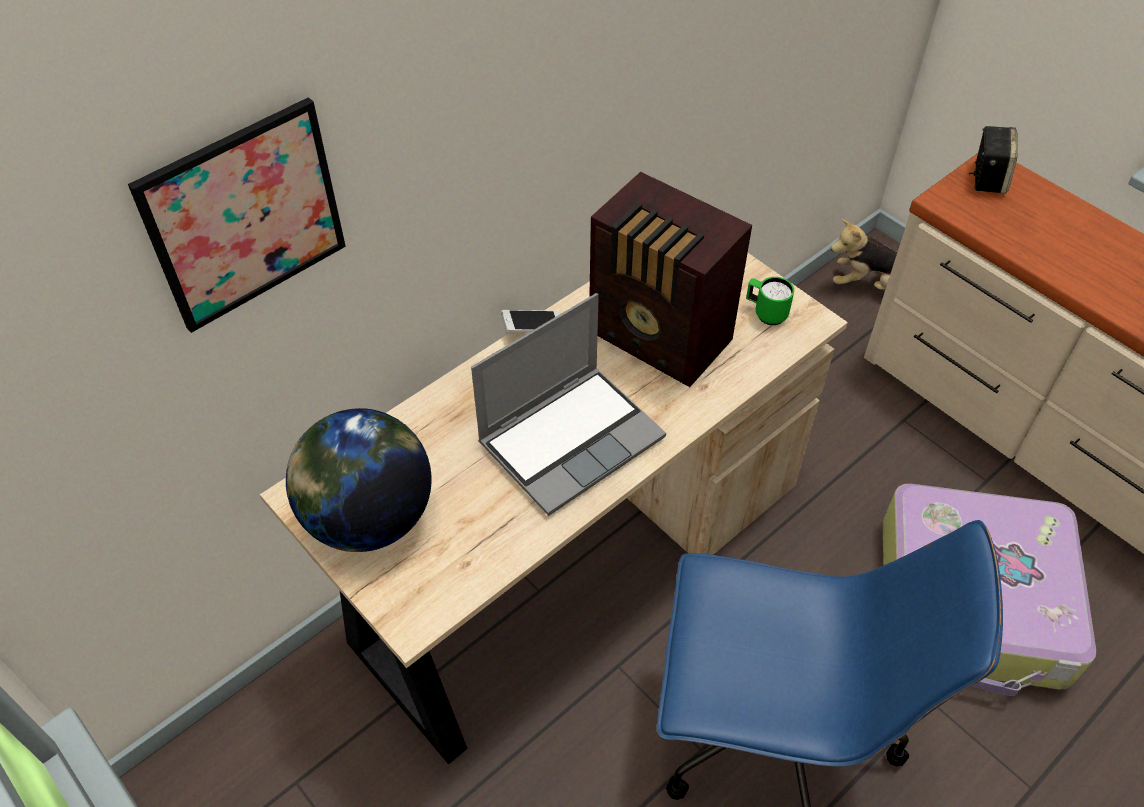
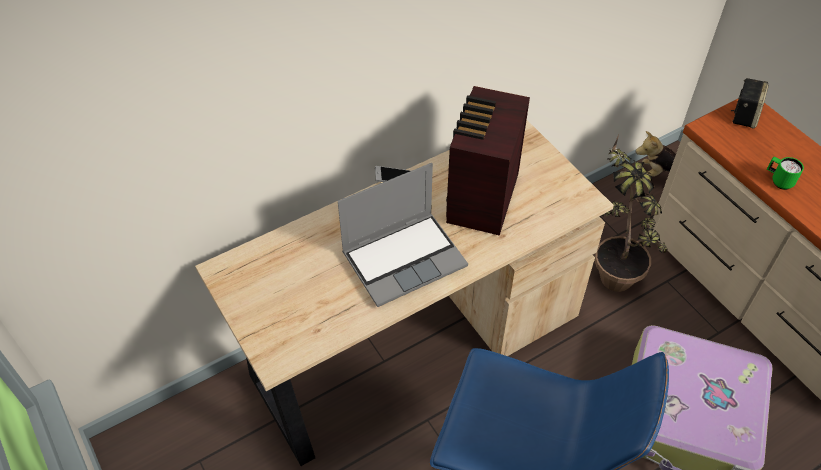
camera: 10 degrees right, 0 degrees up
picture [128,97,346,333] -> none
globe [286,408,432,552] -> none
radio [589,172,752,387] -> radio turned 60 degrees clockwise [446,86,530,236]
green mug [746,277,794,325] -> green mug moved to [767,157,804,190]
none -> potted plant [595,135,668,292]

